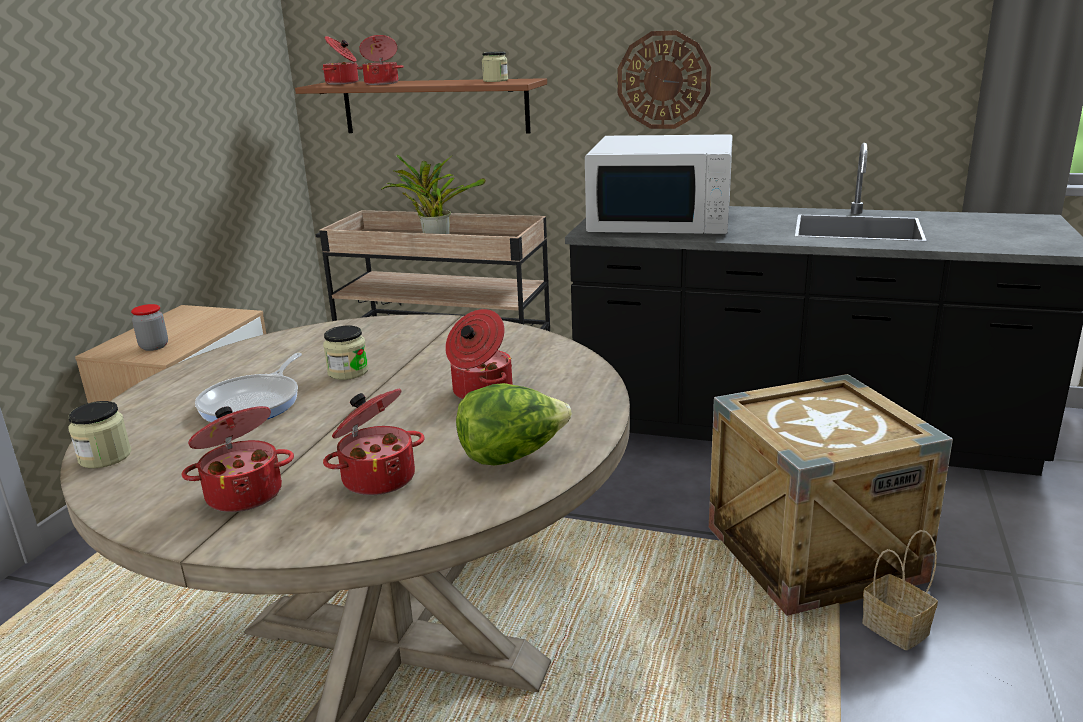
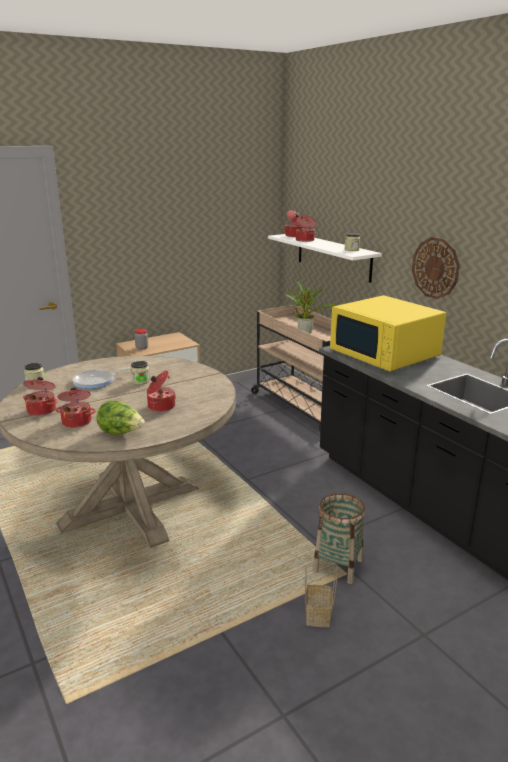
camera: 40 degrees right, 0 degrees up
brown shelf [295,78,547,134] -> white shelf [268,234,382,283]
white microwave [585,134,732,234] -> yellow microwave [330,295,446,371]
crate [709,374,953,616] -> basket [313,493,365,584]

